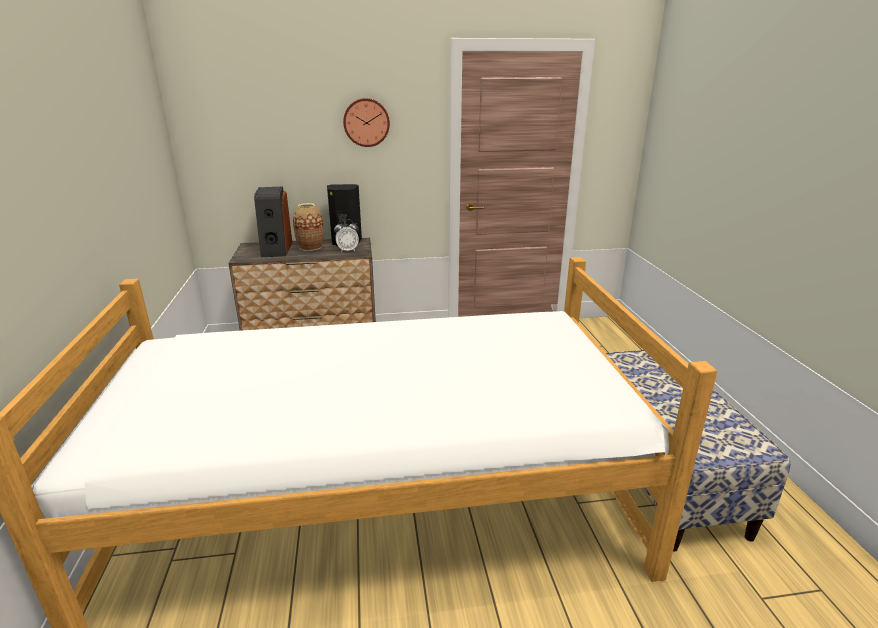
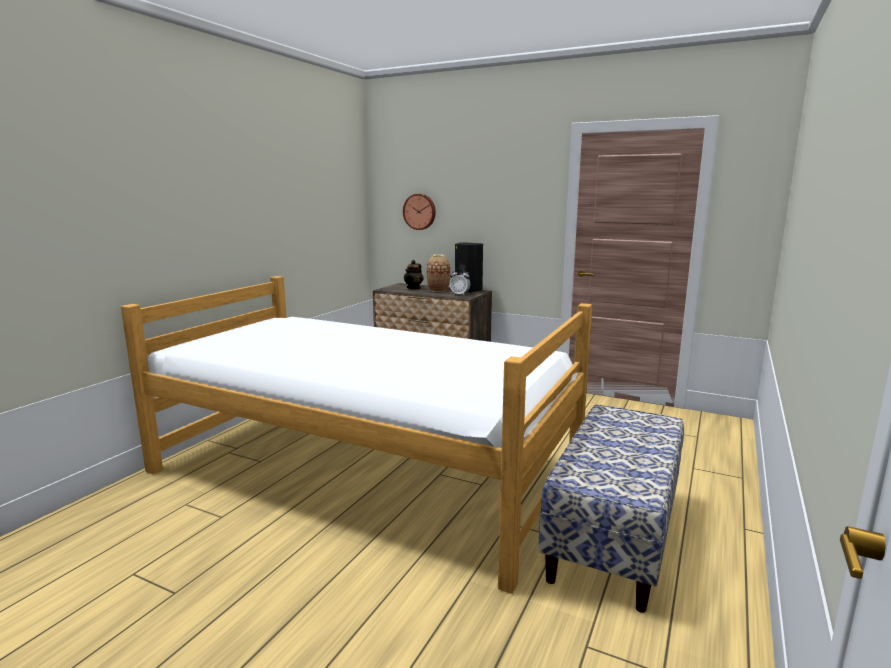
camera: 35 degrees right, 10 degrees down
speaker [254,187,292,257] -> teapot [404,260,424,289]
wall clock [343,98,390,147] -> wall clock moved to [403,194,436,230]

